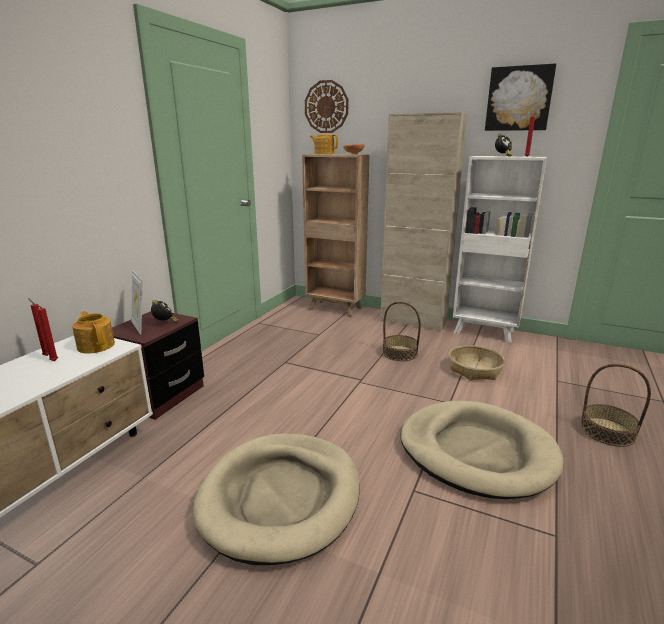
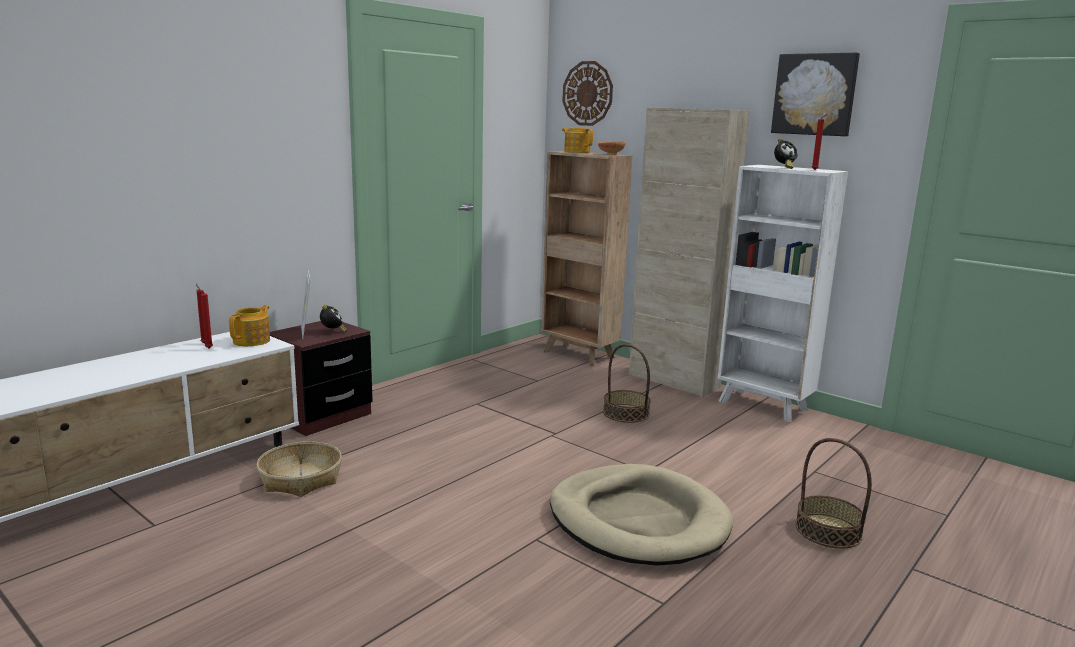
camera: 15 degrees right, 5 degrees down
teapot [72,311,115,353] -> teapot turned 45 degrees clockwise [229,305,270,346]
beige dog bed [193,433,360,565] -> none
basket [449,345,505,381] -> basket moved to [257,441,342,497]

